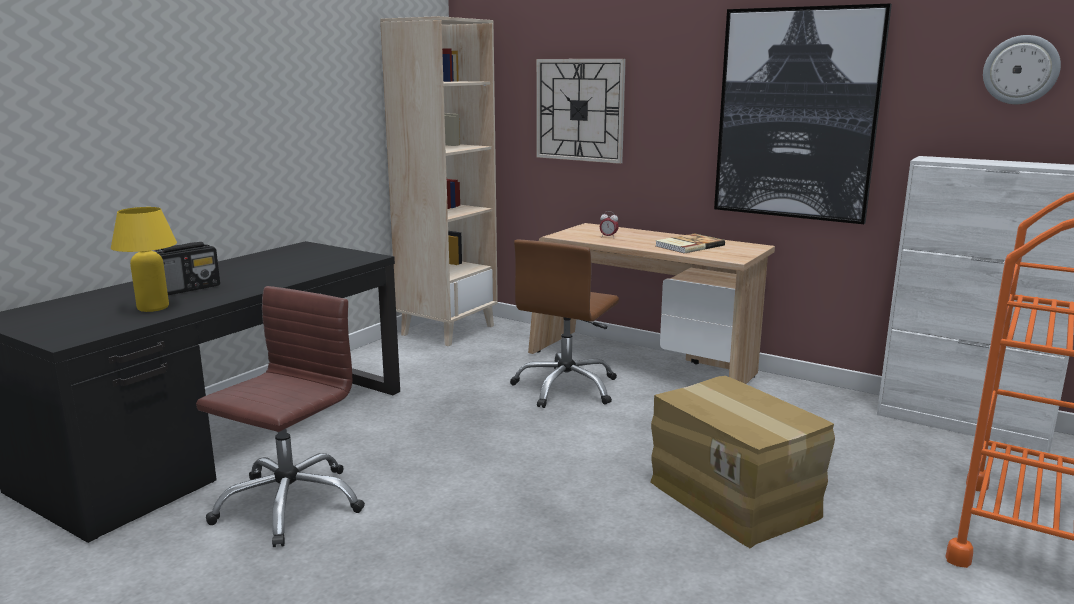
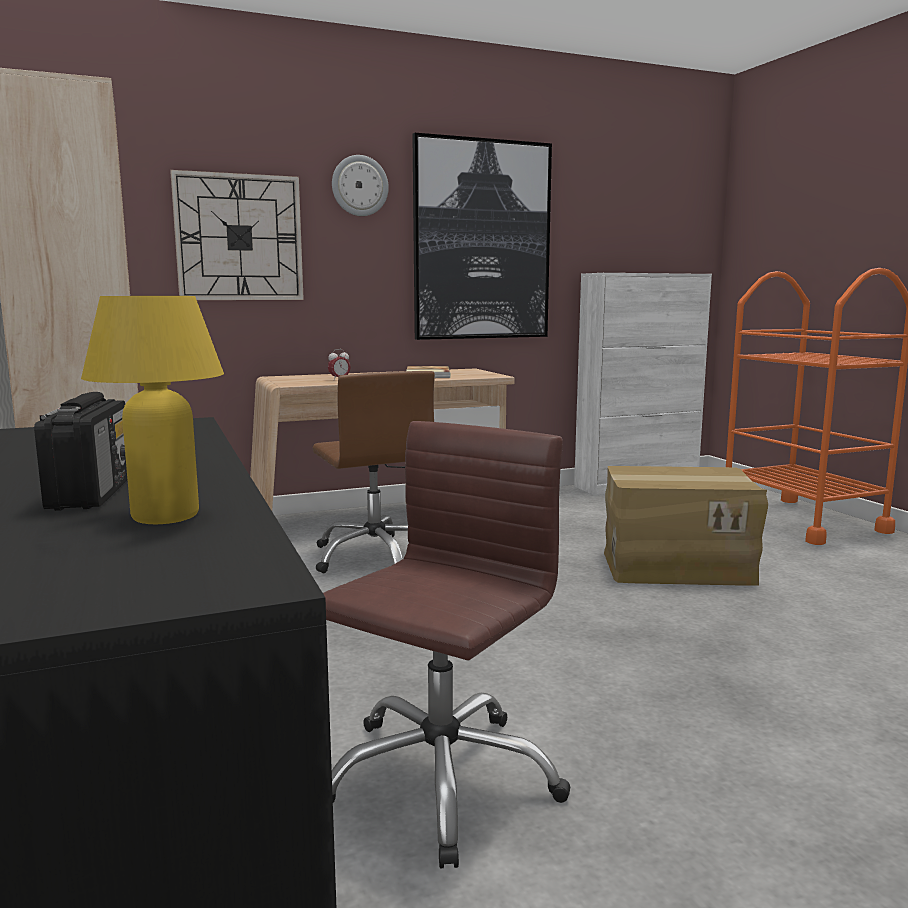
camera: 55 degrees left, 5 degrees down
brown office chair [196,286,365,547] -> brown office chair turned 60 degrees clockwise [323,421,570,868]
wall clock [983,35,1061,104] -> wall clock moved to [332,155,389,216]

